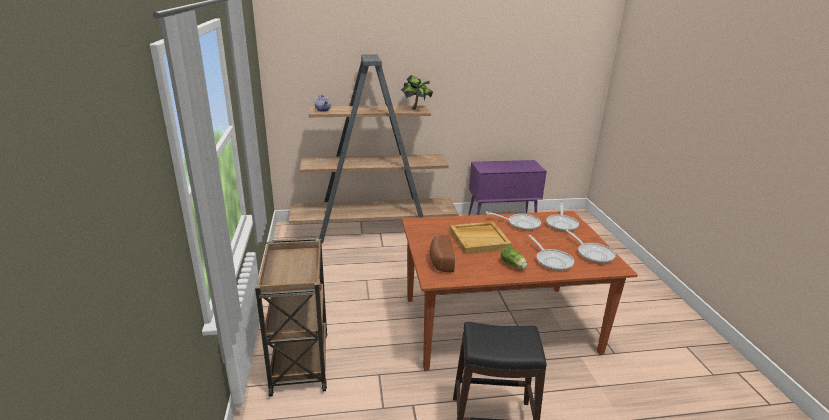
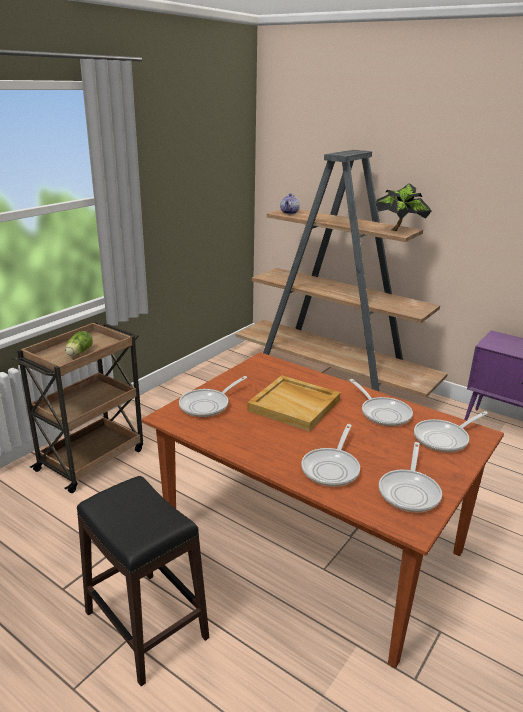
camera: 45 degrees right, 0 degrees up
bread [430,235,455,272] -> frying pan [179,376,247,417]
lettuce [501,247,527,269] -> lettuce moved to [65,331,93,356]

